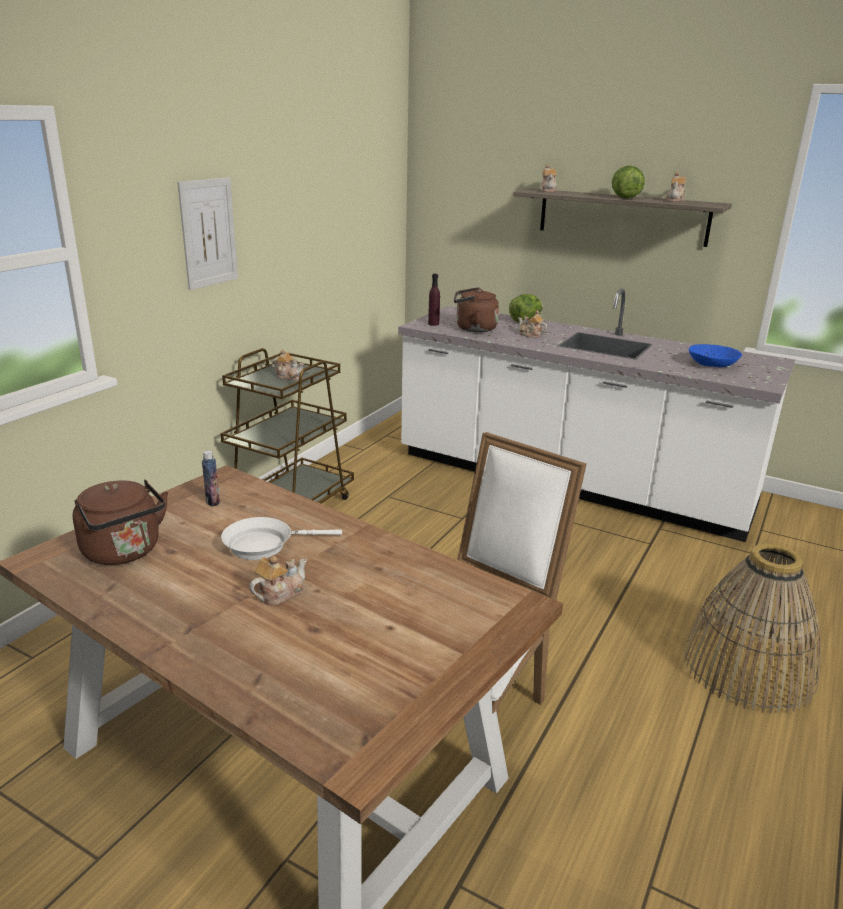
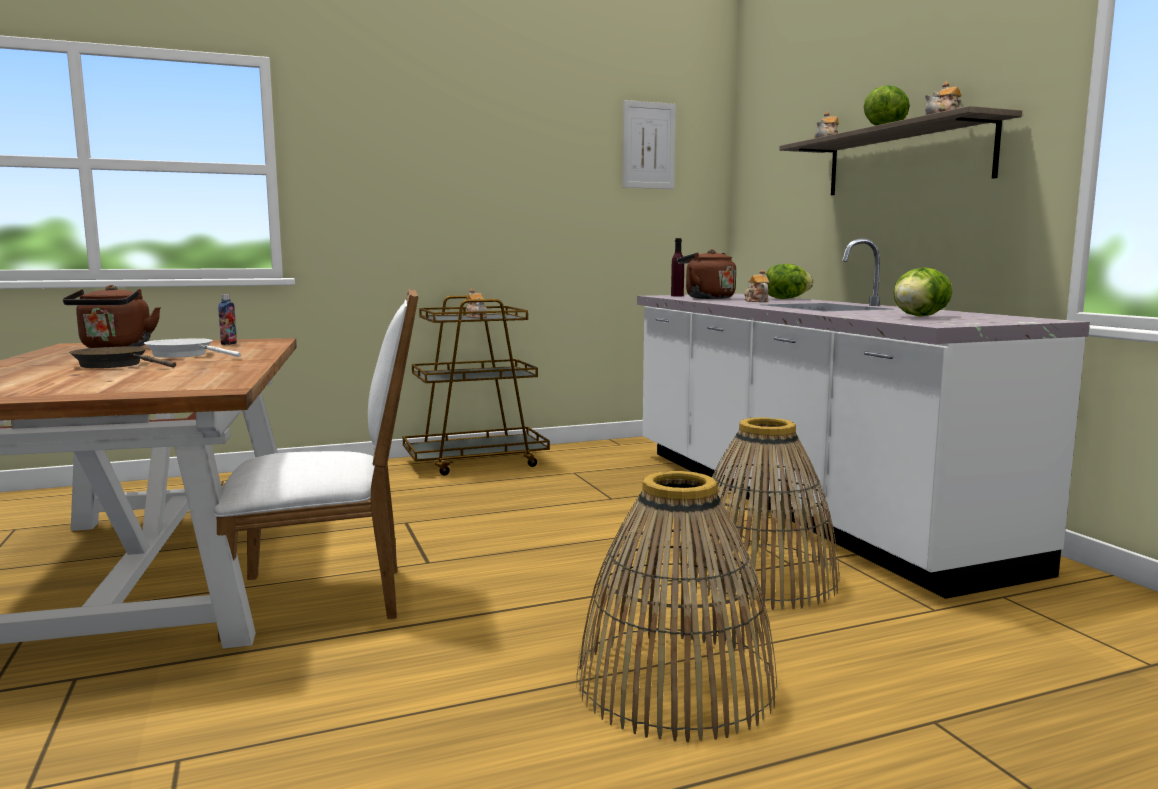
camera: 40 degrees right, 15 degrees down
picture [177,177,238,290] -> picture moved to [623,100,676,189]
teapot [249,555,307,606] -> brown frying pan [69,346,176,368]
blue bowl [689,344,742,367] -> lettuce [894,267,952,317]
none -> basket [687,417,840,610]

